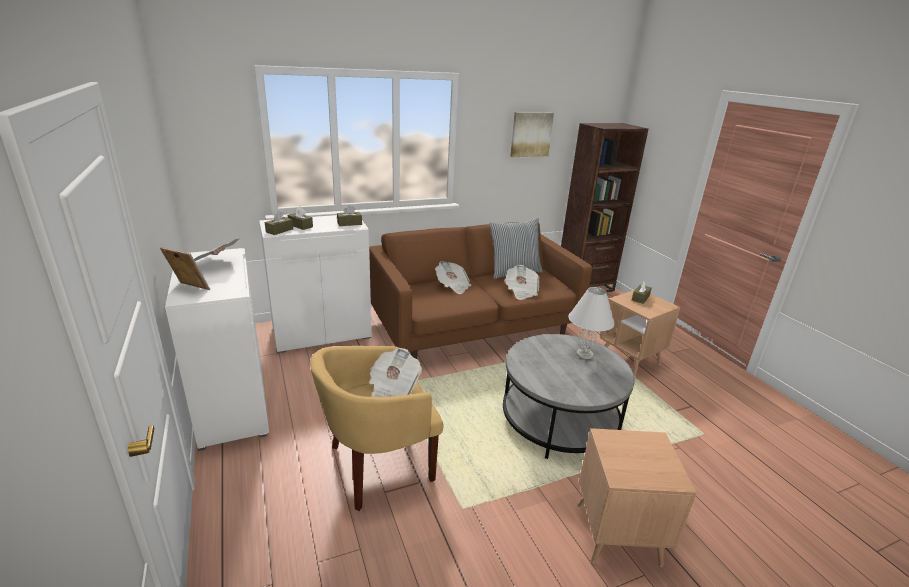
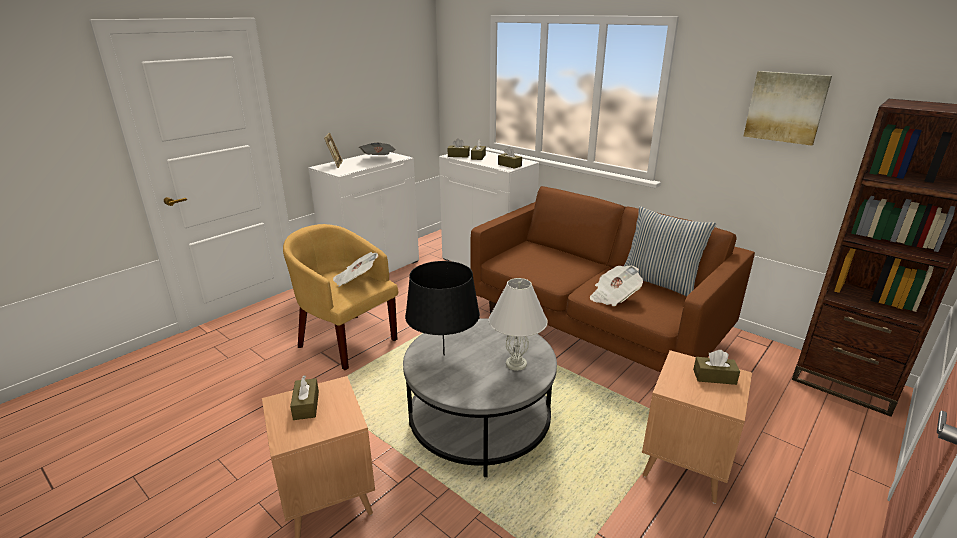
camera: 65 degrees right, 0 degrees up
newspaper [435,261,471,294] -> none
none -> brown tissue box [290,375,319,420]
none -> black table lamp [405,261,480,356]

